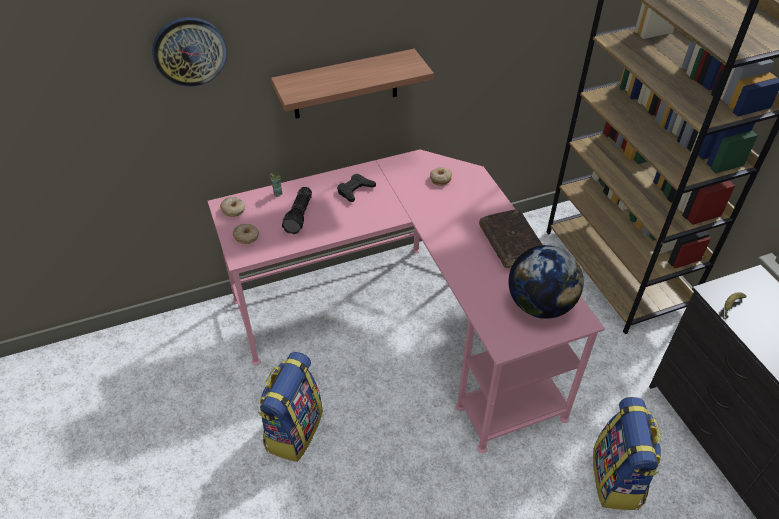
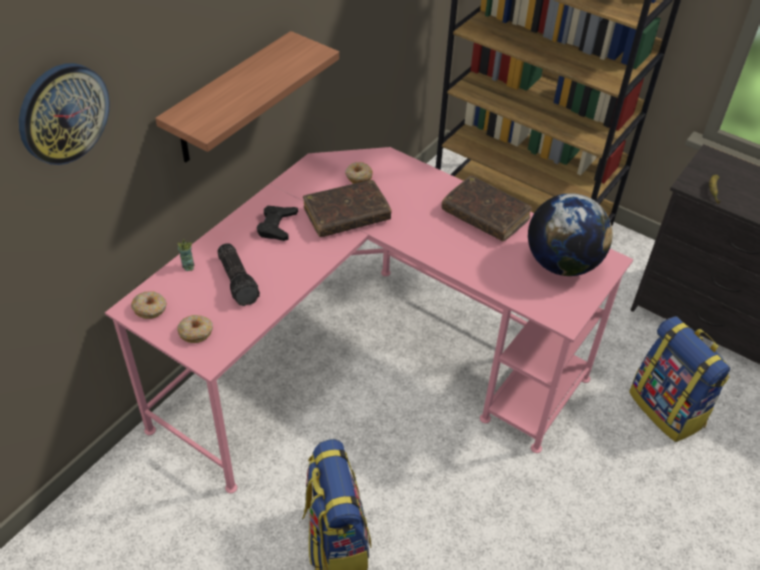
camera: 35 degrees left, 0 degrees up
none -> brown book [303,180,392,237]

